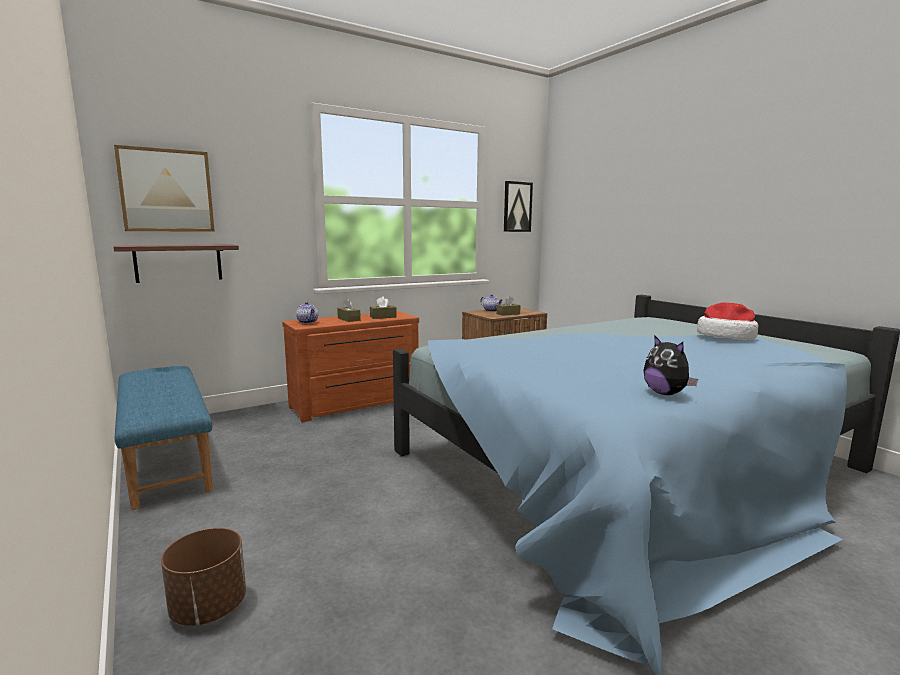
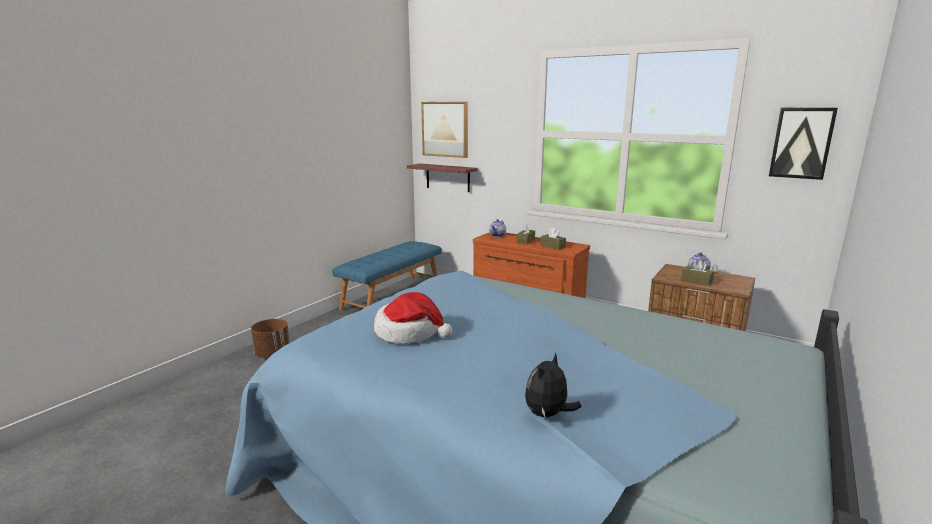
camera: 65 degrees right, 5 degrees up
plush toy [643,335,698,395] -> plush toy moved to [525,352,582,419]
hat [697,302,759,339] -> hat moved to [374,292,453,344]

